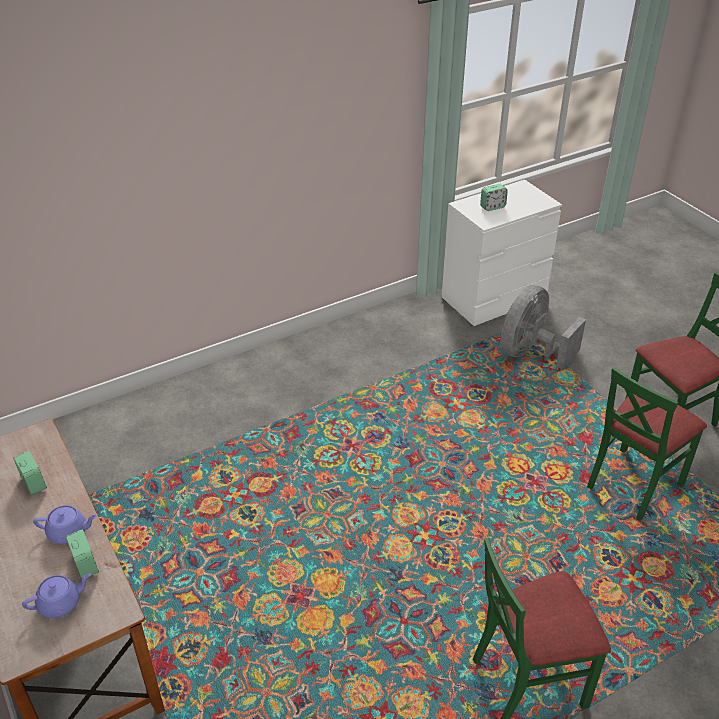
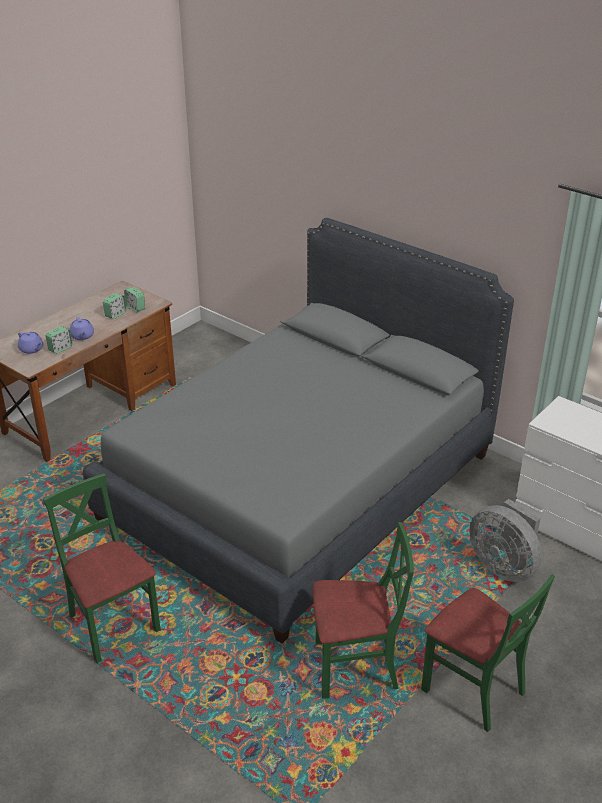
camera: 70 degrees right, 5 degrees down
alarm clock [480,184,508,211] -> alarm clock moved to [124,287,145,312]
grey fan [500,285,586,369] -> grey fan turned 150 degrees counterclockwise [470,499,542,582]
green chair [587,367,707,521] -> green chair turned 150 degrees clockwise [313,522,414,699]
none -> grey bed [83,218,514,644]

